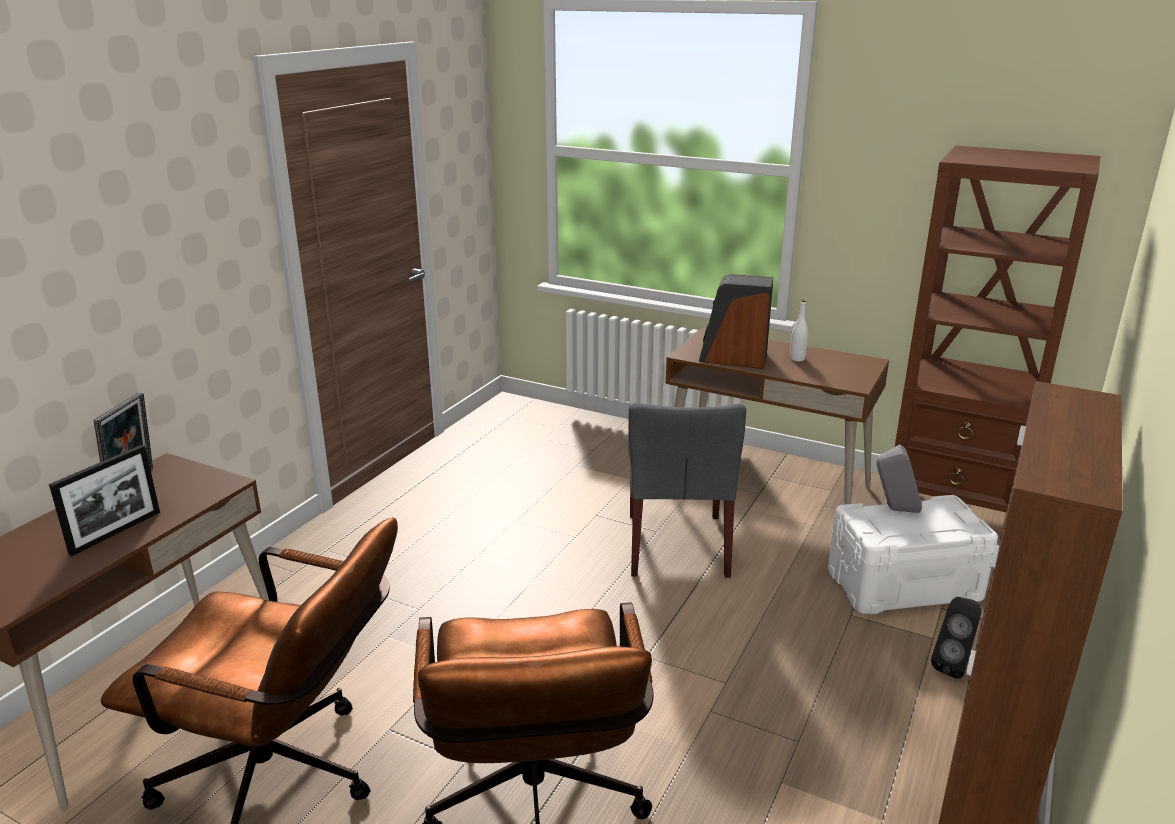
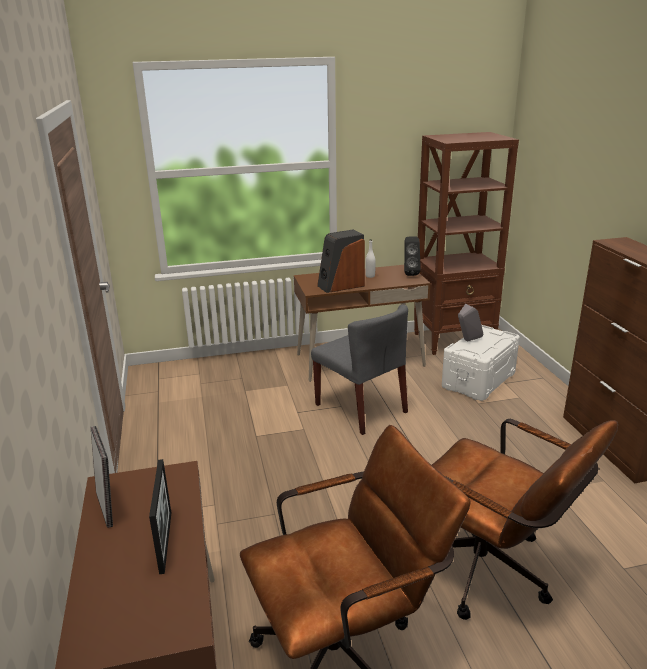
camera: 40 degrees left, 0 degrees up
black speaker [931,597,981,679] -> black speaker moved to [404,236,421,276]

